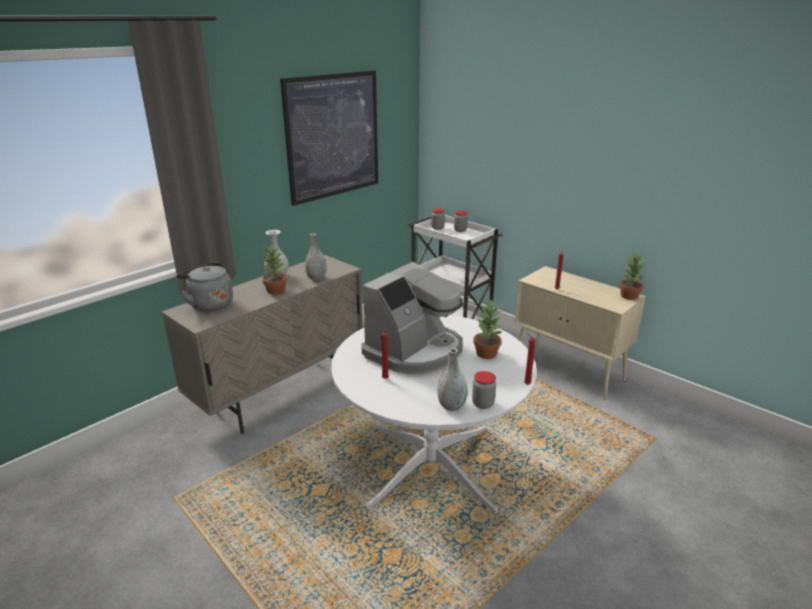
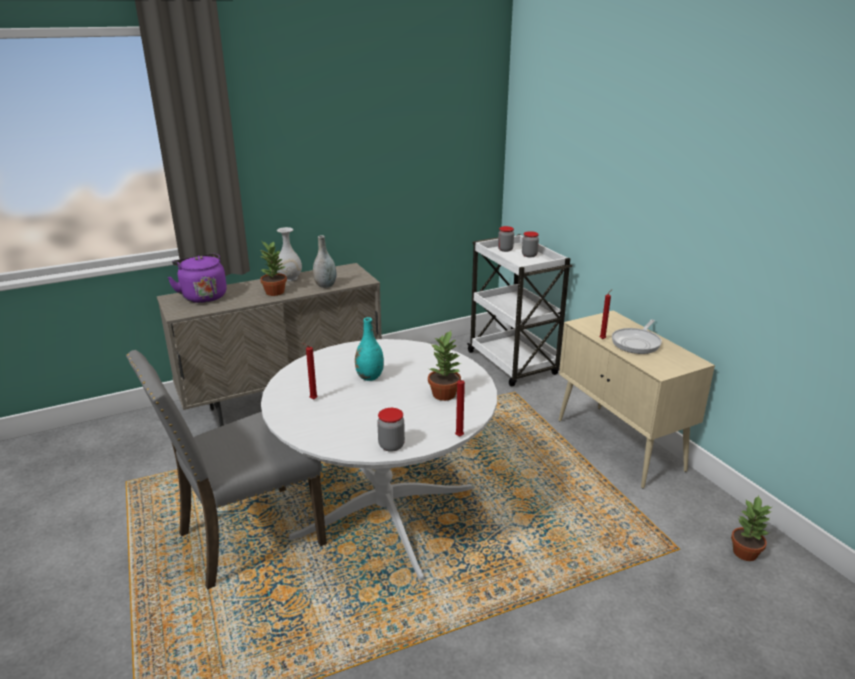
camera: 20 degrees right, 0 degrees up
grey kettle [176,263,233,312] -> purple kettle [167,254,227,303]
picture [280,70,378,206] -> none
coffee machine [361,262,463,374] -> turquoise vase [355,317,384,381]
grey vase [438,348,467,411] -> none
potted plant [619,252,646,300] -> potted plant moved to [731,496,772,561]
none -> grey chair [126,350,327,590]
none -> frying pan [612,320,662,354]

